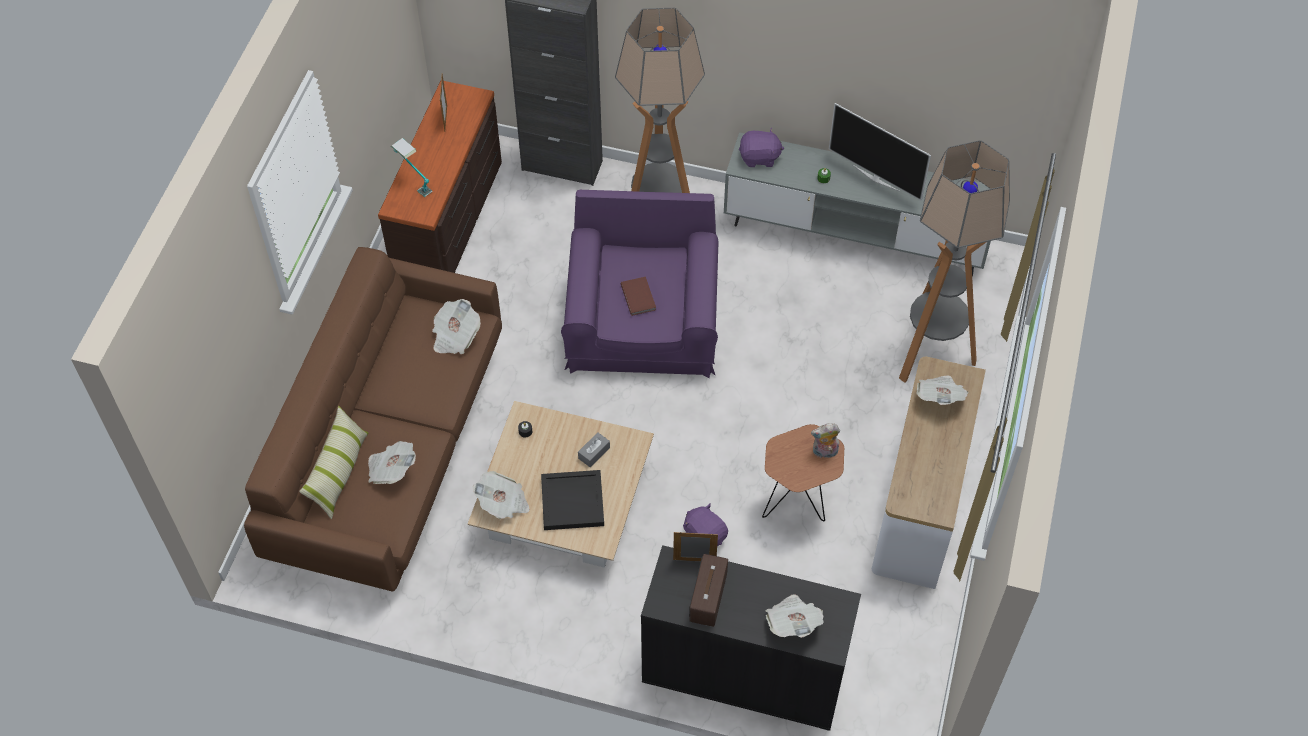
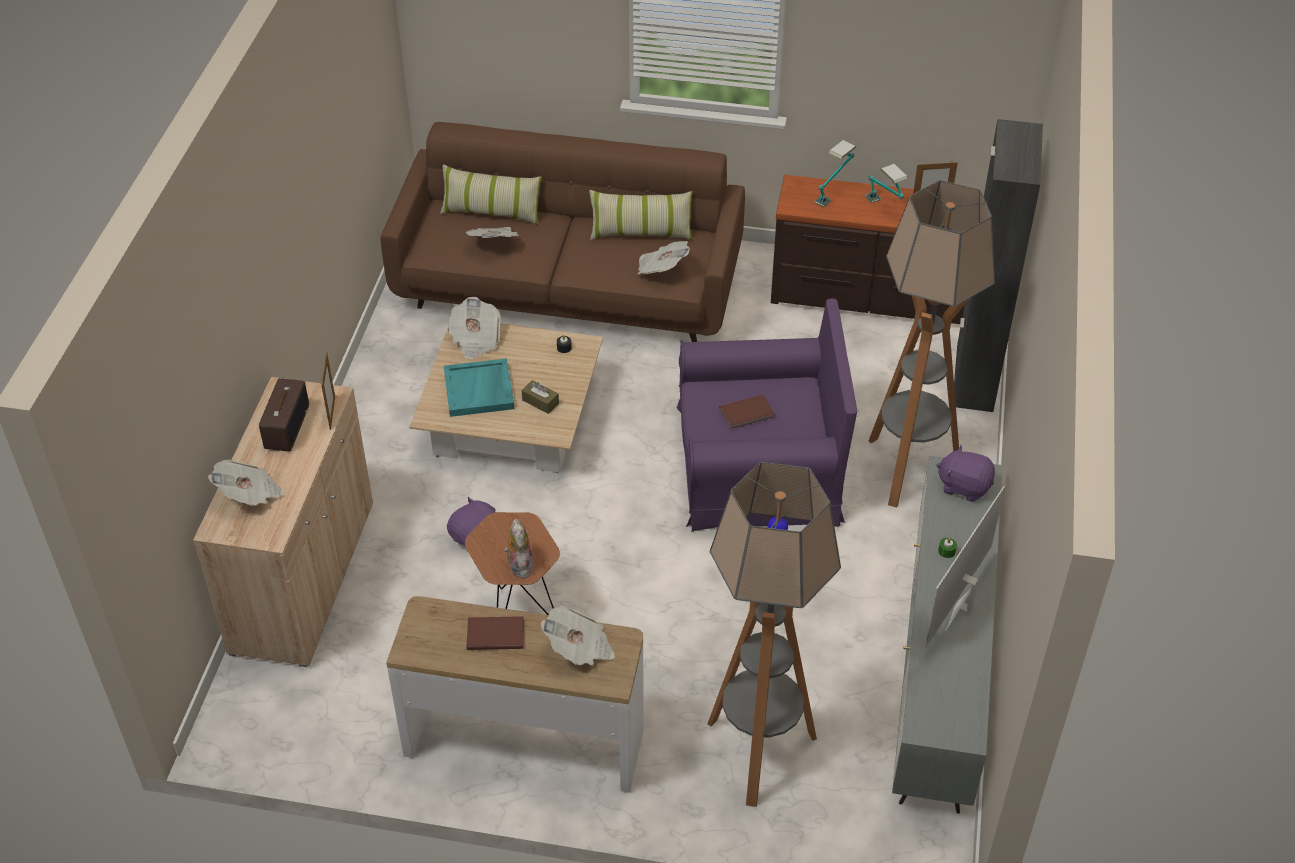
camera: 85 degrees right, 10 degrees down
black tray [541,470,604,530] -> turquoise tray [444,358,514,417]
grey tissue box [578,432,610,467] -> brown tissue box [522,380,559,414]
black cabinet [641,545,861,731] -> beige cabinet [193,377,373,667]
radio [689,554,728,627] -> radio turned 90 degrees clockwise [259,378,309,452]
purple plush toy [739,128,784,167] -> purple plush toy turned 120 degrees clockwise [936,445,995,502]
none -> brown book [467,616,524,650]
none -> pillow [589,190,693,240]
none -> table lamp [865,164,908,203]

